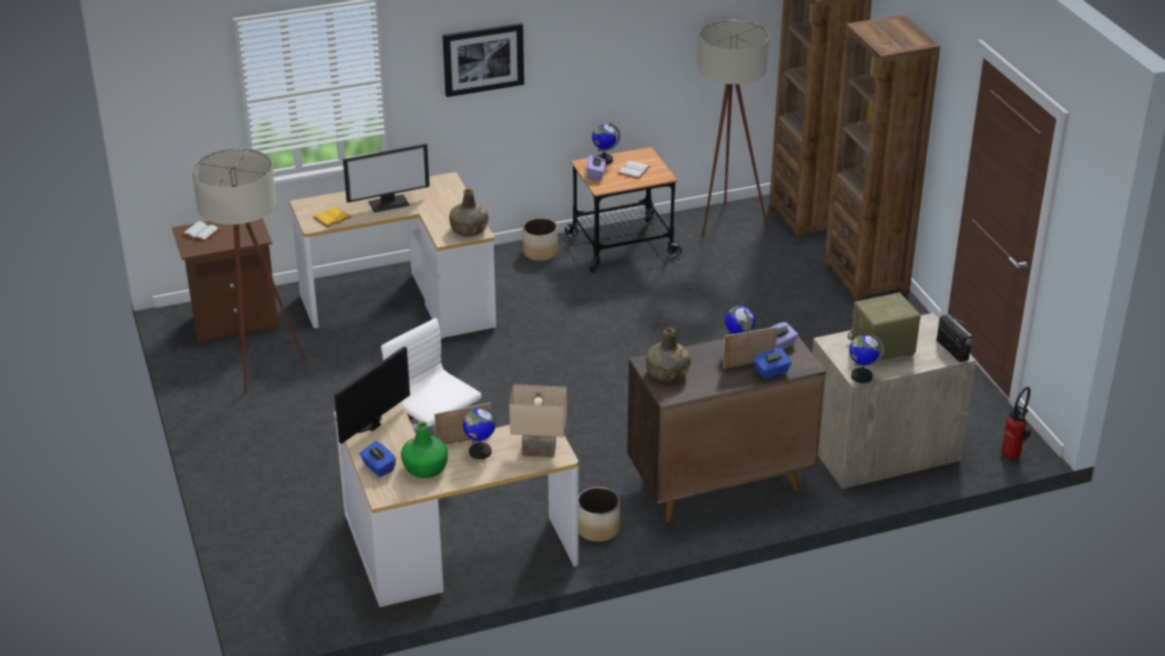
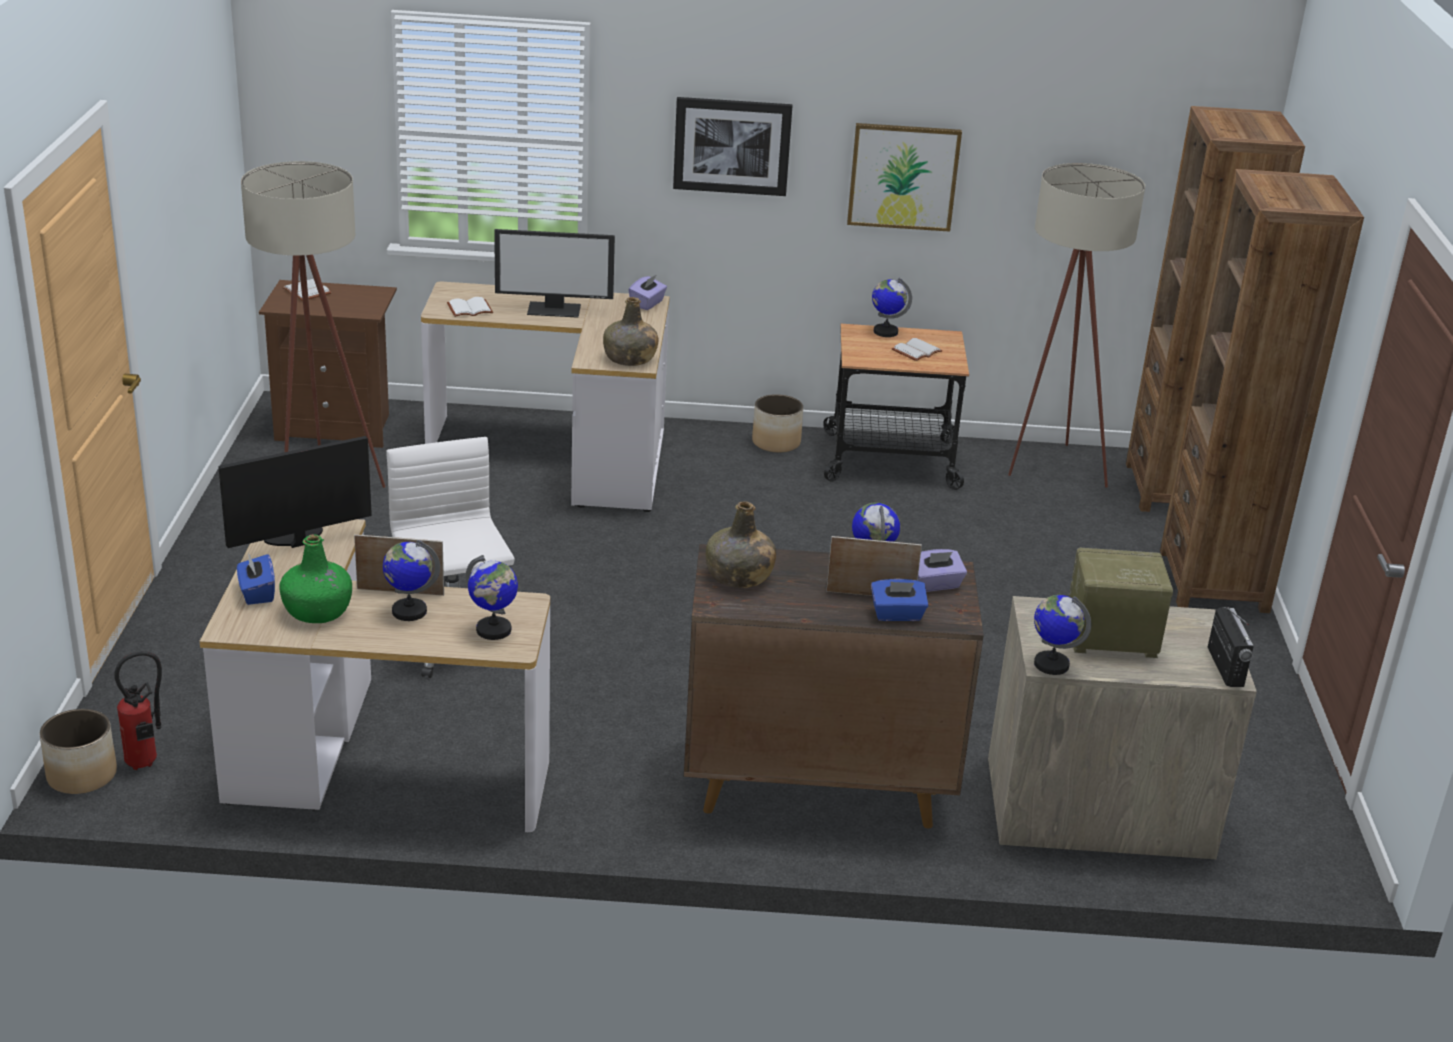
camera: 20 degrees right, 5 degrees down
yellow book [313,207,351,228] -> white book [447,297,493,317]
beige table lamp [509,384,567,457] -> globe [466,555,518,640]
planter [578,487,620,542] -> planter moved to [40,709,117,794]
purple tissue box [587,155,606,180] -> purple tissue box moved to [629,274,667,310]
fire extinguisher [1001,387,1031,460] -> fire extinguisher moved to [114,651,162,770]
none -> picture [847,123,962,232]

